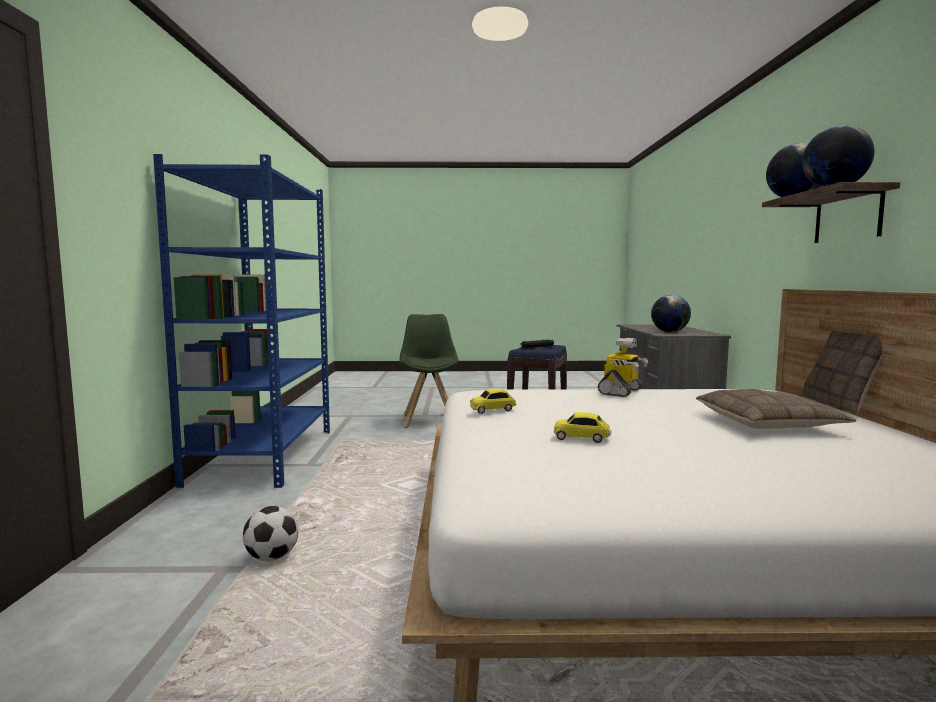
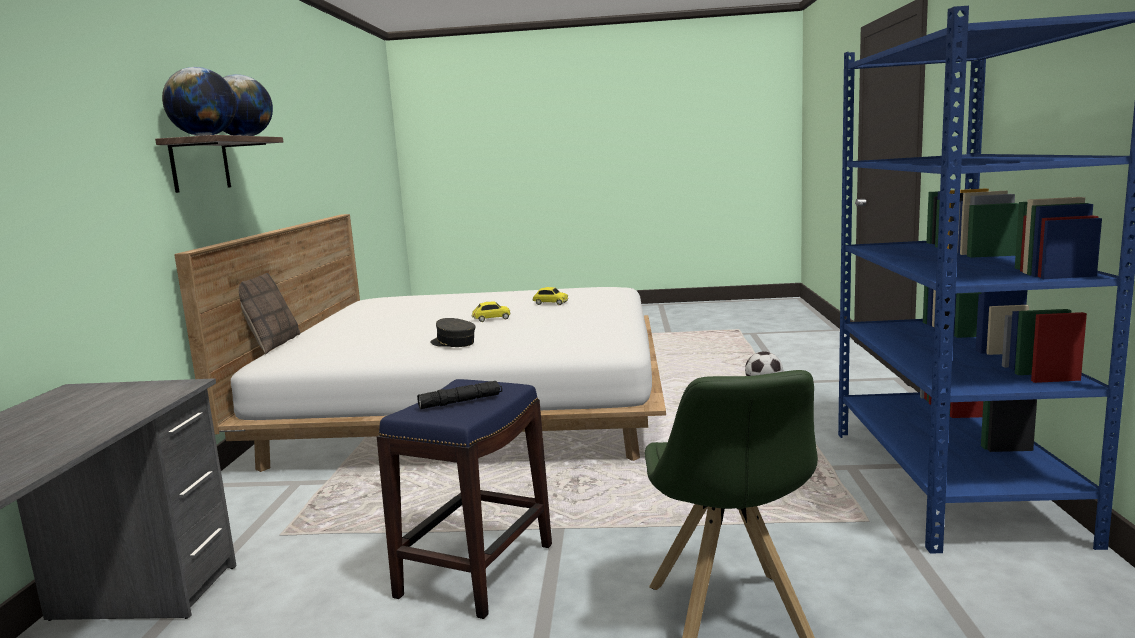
camera: 175 degrees left, 5 degrees up
toy car [470,389,516,414] -> toy car moved to [471,301,511,322]
toy robot [598,338,649,397] -> grey cap [430,318,476,347]
globe [651,295,691,332] -> none
pillow [696,389,856,429] -> none

